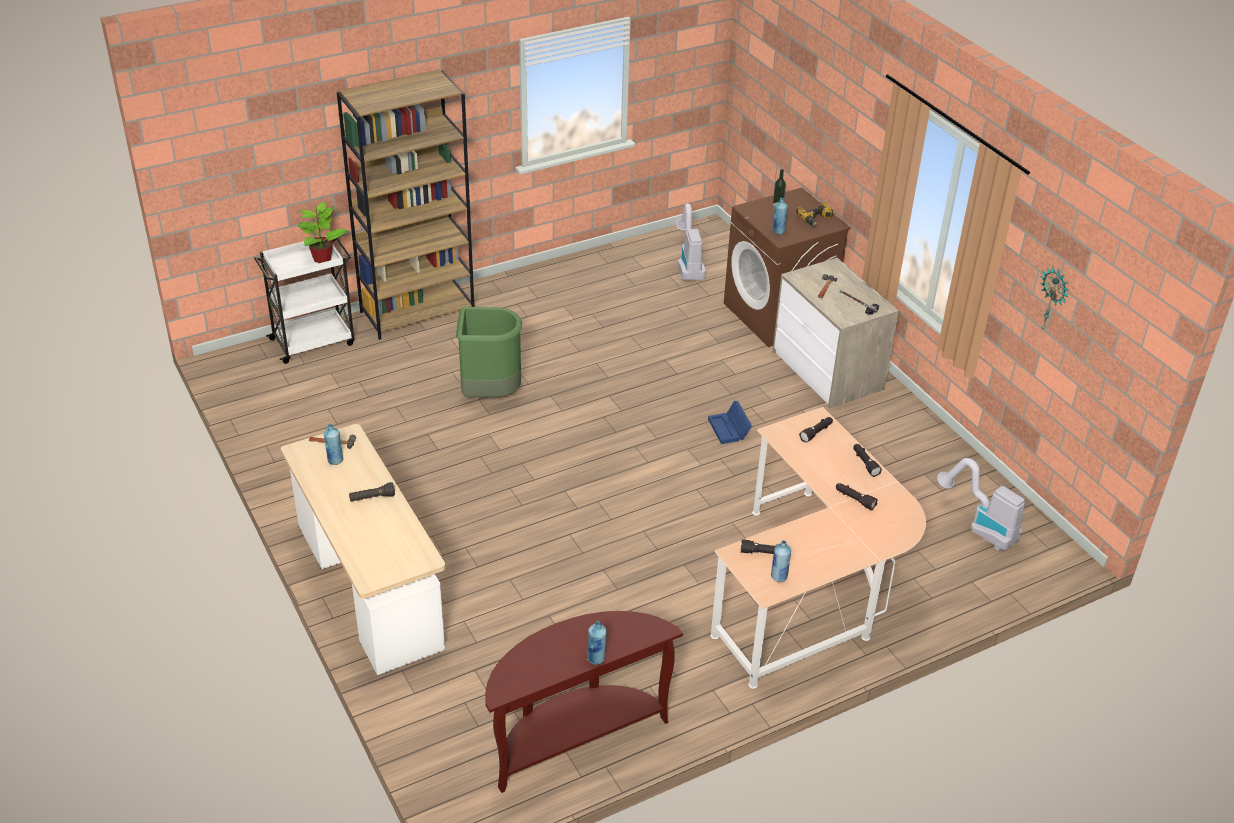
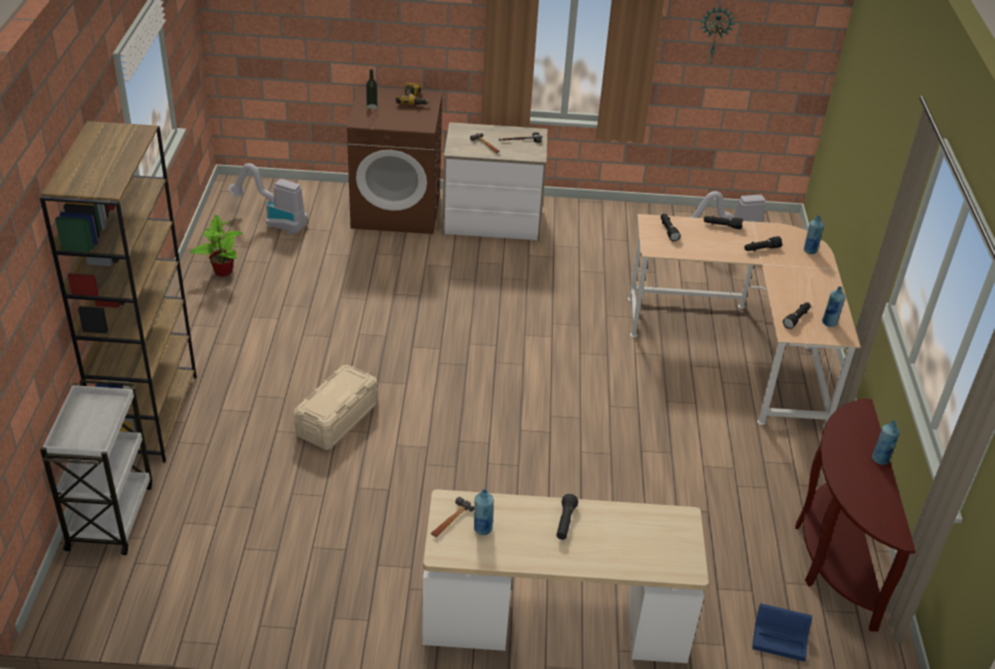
camera: 60 degrees left, 0 degrees up
potted plant [298,201,349,263] -> potted plant moved to [190,215,243,277]
green trash can [456,307,522,398] -> beige storage box [294,365,378,450]
blue storage box [708,401,752,444] -> blue storage box moved to [752,603,812,662]
blue bottle [773,198,788,235] -> blue bottle moved to [804,215,824,254]

